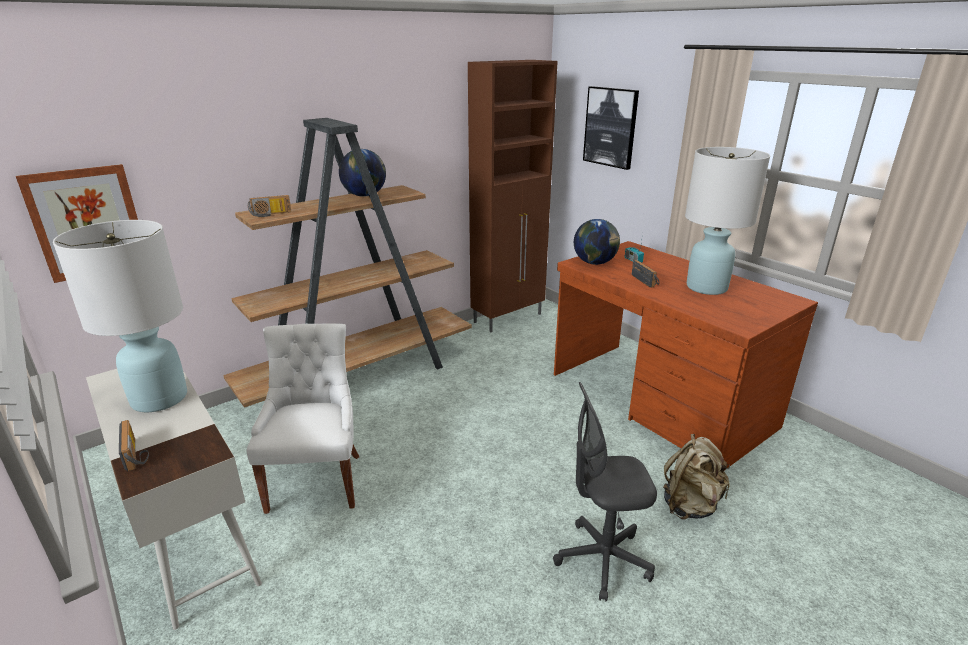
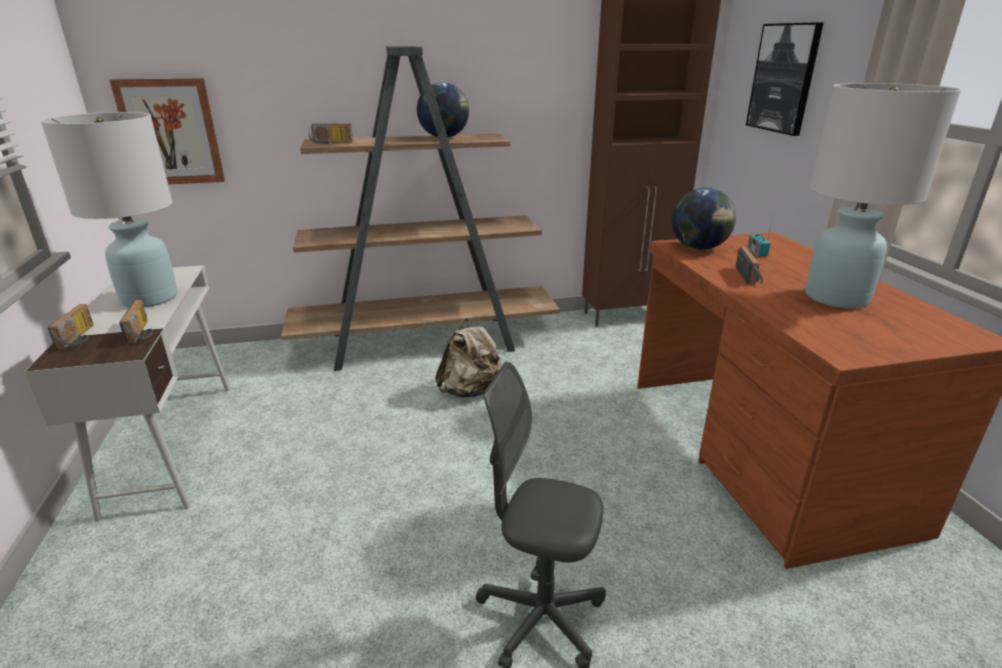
camera: 25 degrees right, 0 degrees up
white chair [246,323,359,514] -> none
beige backpack [663,434,730,520] -> beige backpack moved to [435,318,502,398]
none -> radio [119,300,153,344]

